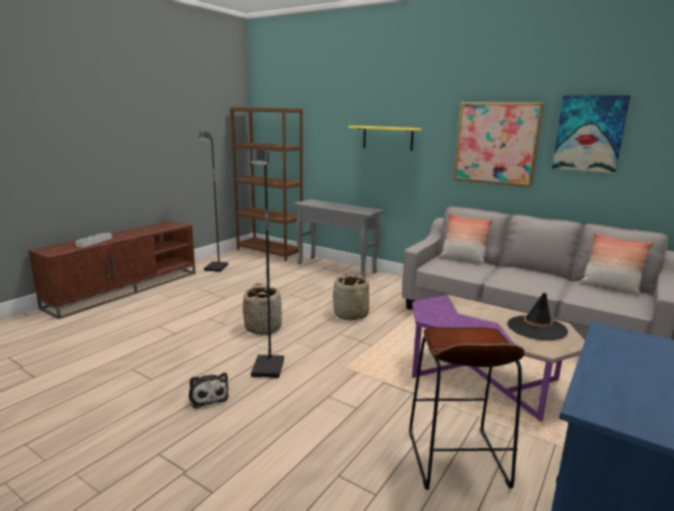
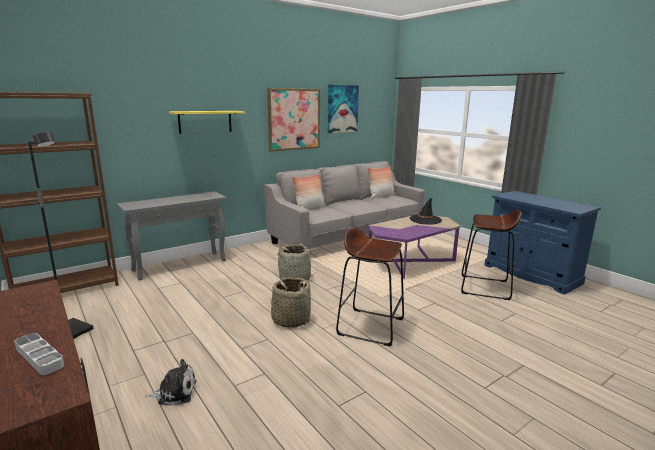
camera: 70 degrees left, 0 degrees up
plush toy [189,372,229,409] -> plush toy moved to [145,359,196,406]
black floor lamp [250,150,284,378] -> brown stool [336,228,404,347]

